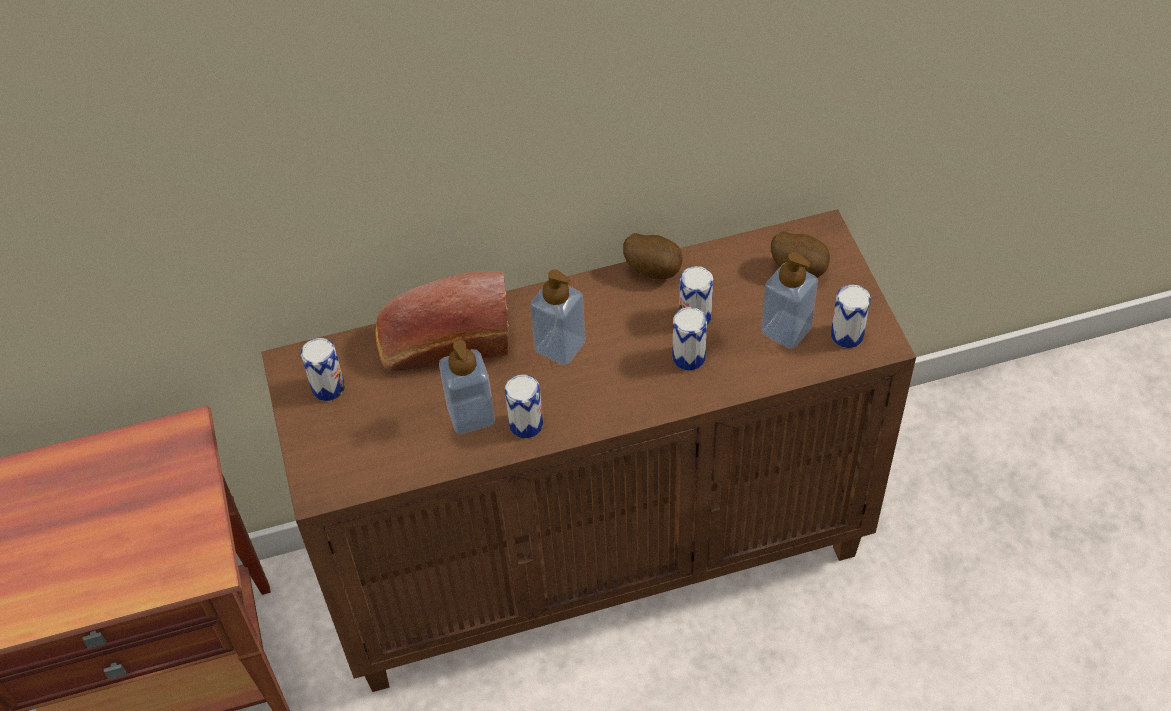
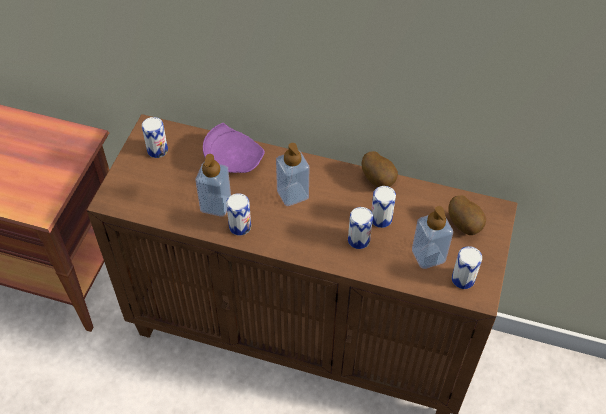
camera: 30 degrees right, 0 degrees up
bread [375,271,509,372] -> purple plate [203,123,265,173]

